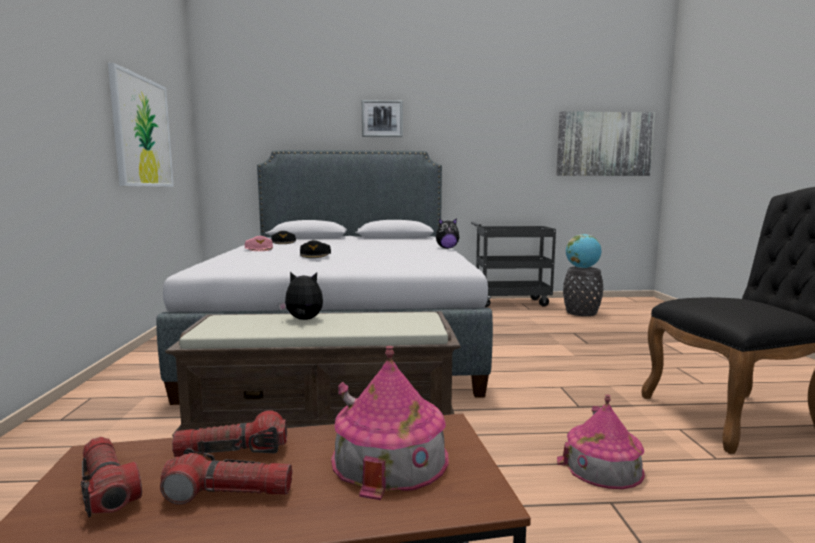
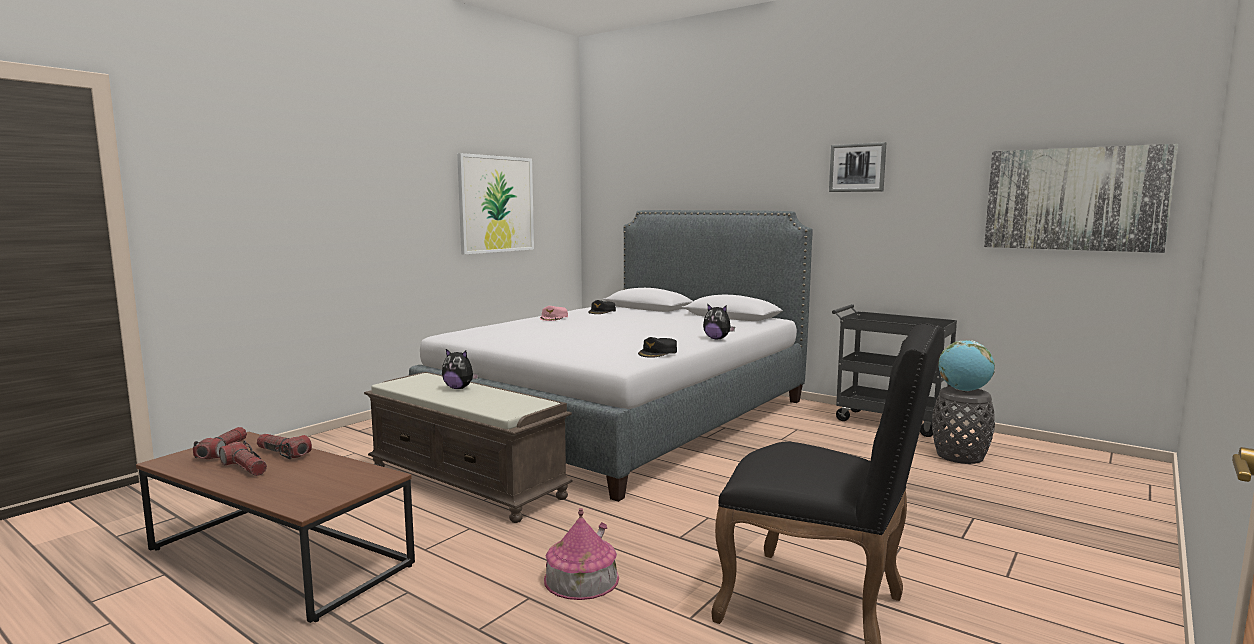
camera: 40 degrees right, 0 degrees up
plush toy [279,271,323,320] -> plush toy turned 150 degrees clockwise [442,349,479,389]
black cap [300,240,331,258] -> black cap moved to [638,337,677,358]
toy house [331,346,448,500] -> none
picture [362,100,403,137] -> picture moved to [829,142,886,192]

